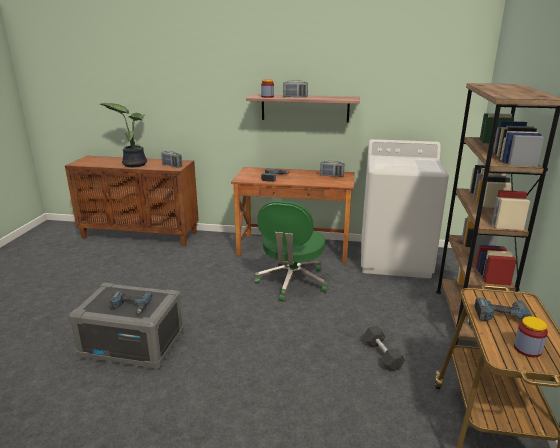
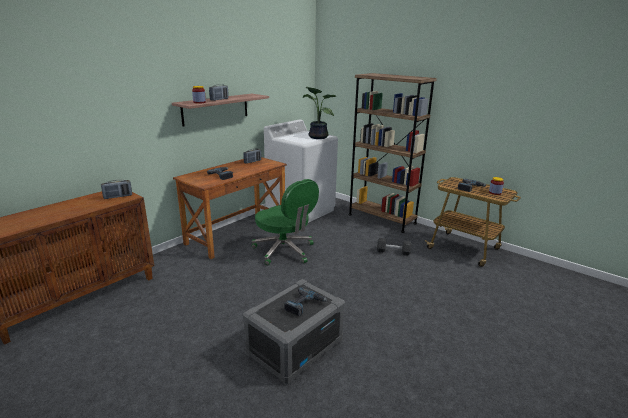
camera: 60 degrees left, 0 degrees up
potted plant [100,103,147,167] -> potted plant moved to [303,87,336,139]

